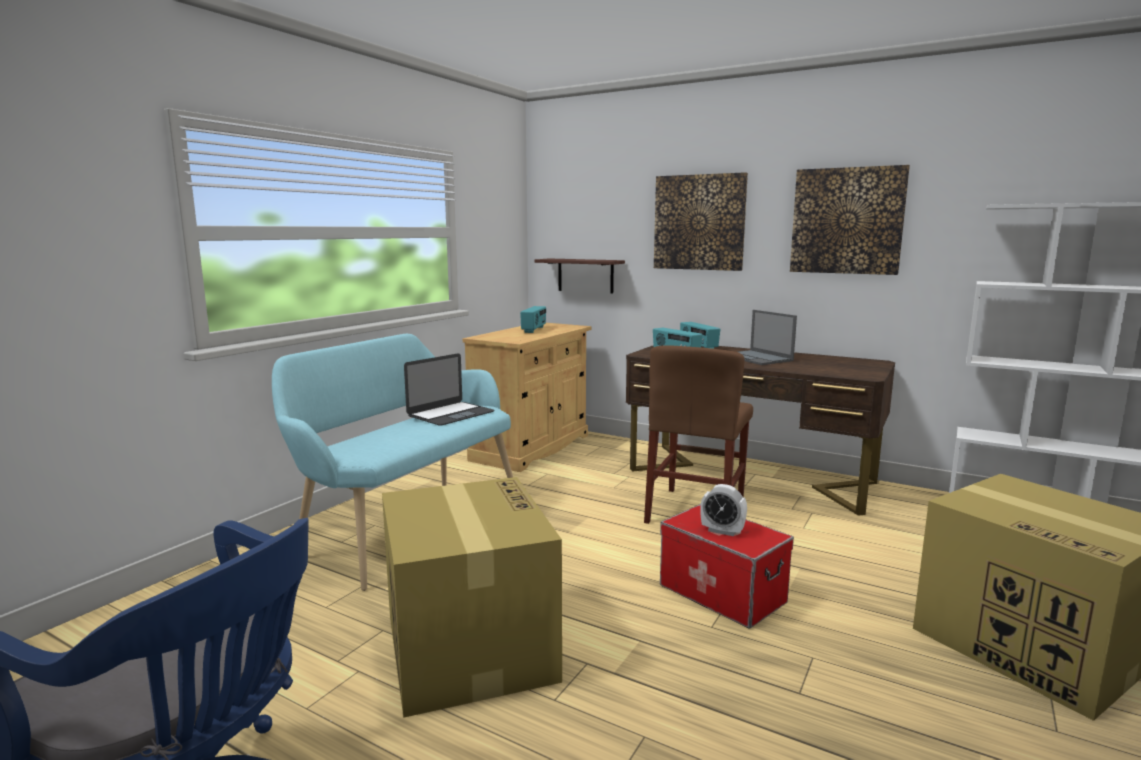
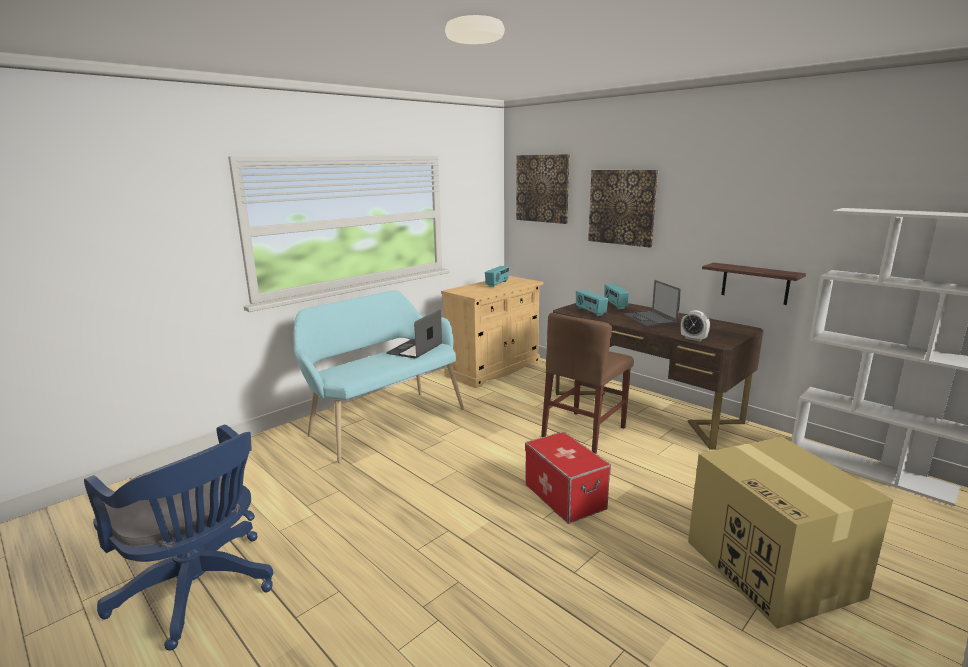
camera: 15 degrees right, 5 degrees up
cardboard box [382,477,562,718] -> none
laptop [404,354,494,426] -> laptop turned 150 degrees clockwise [386,310,442,358]
shelf [534,258,625,294] -> shelf moved to [702,263,806,305]
alarm clock [700,484,747,536] -> alarm clock moved to [681,310,710,341]
picture [790,165,910,275] -> picture moved to [516,154,570,224]

